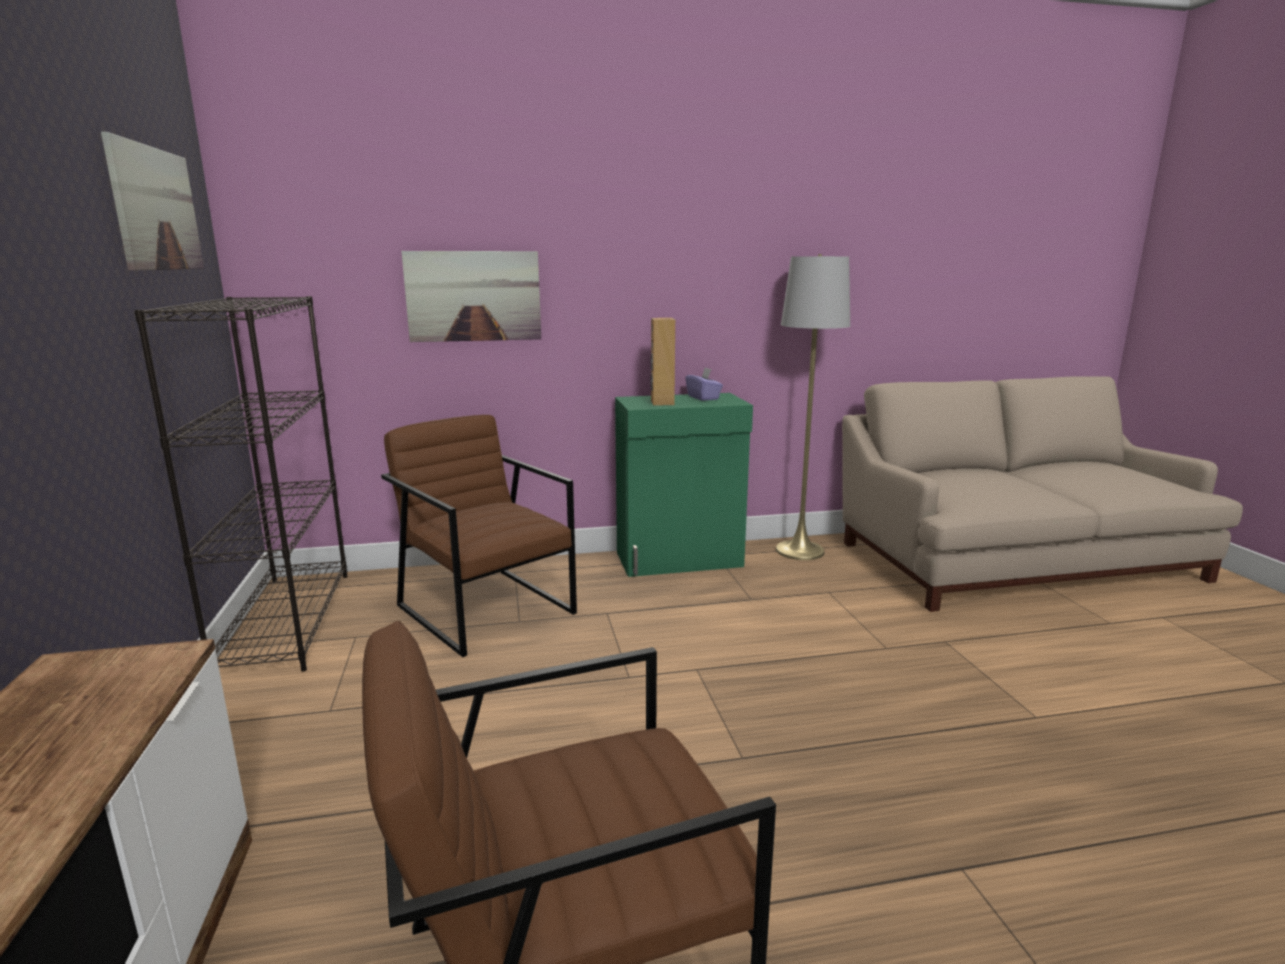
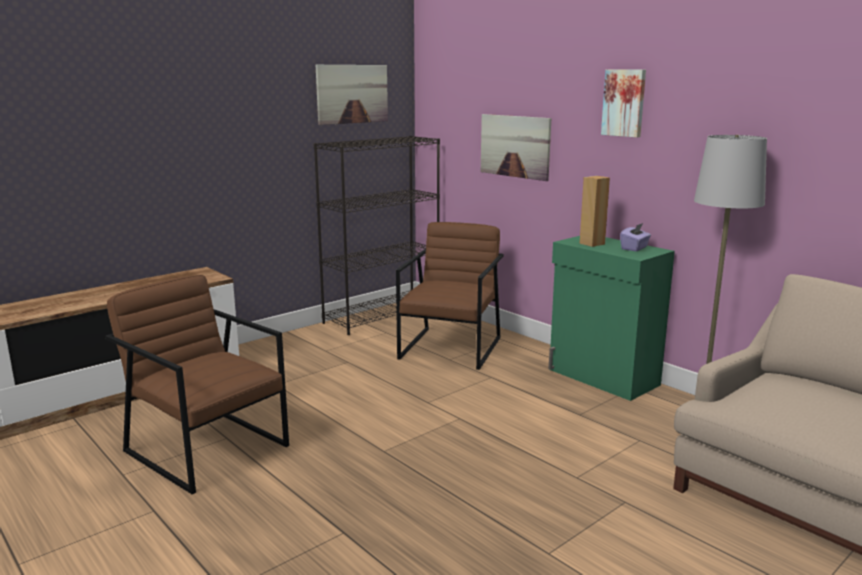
camera: 60 degrees right, 0 degrees up
none -> picture [601,70,646,138]

